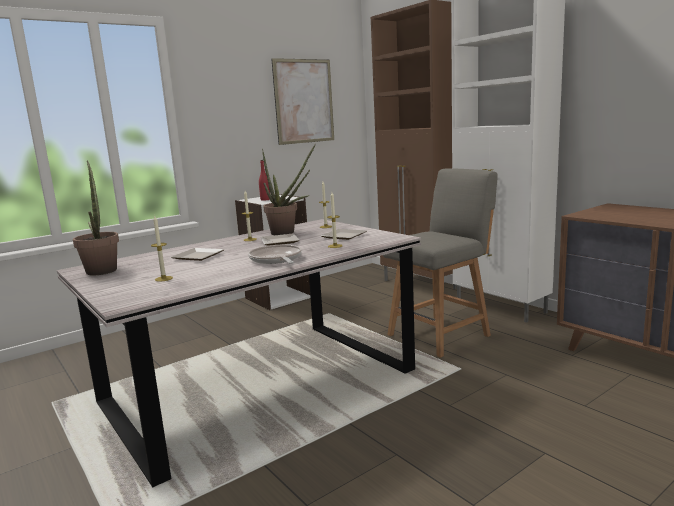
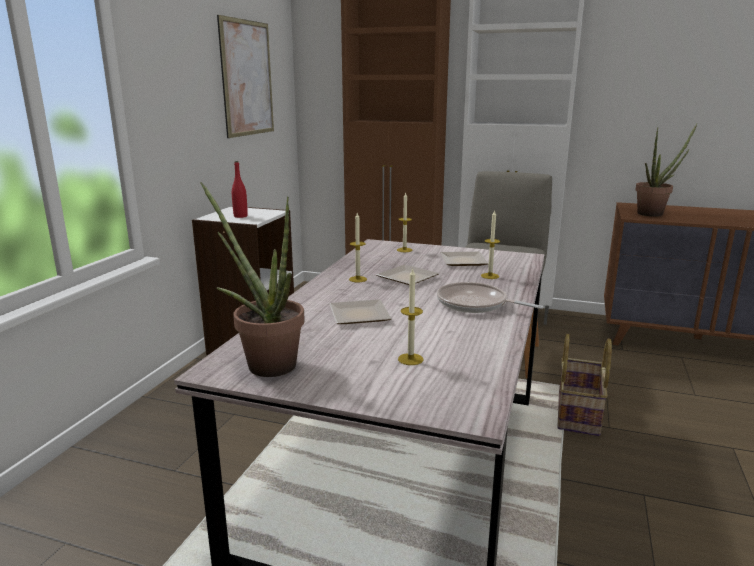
camera: 35 degrees left, 5 degrees up
potted plant [262,144,316,235] -> potted plant moved to [635,124,697,217]
none -> basket [557,334,612,436]

